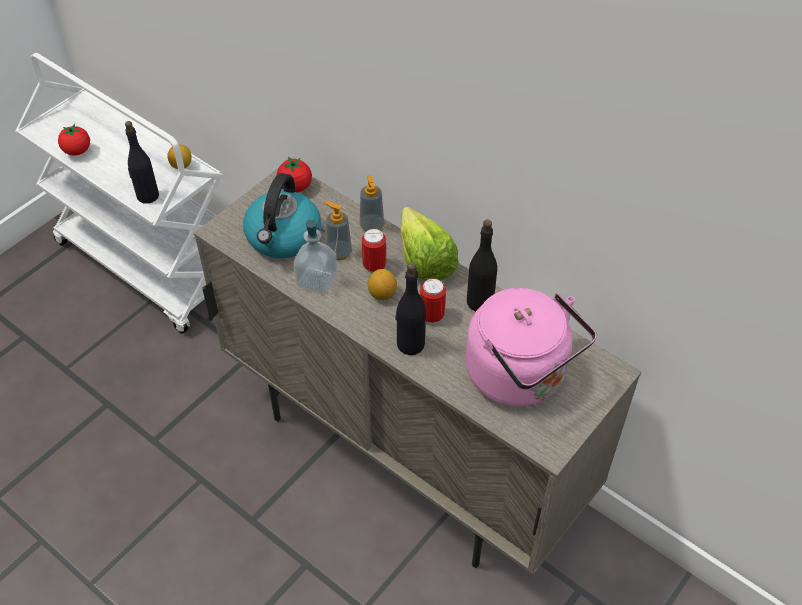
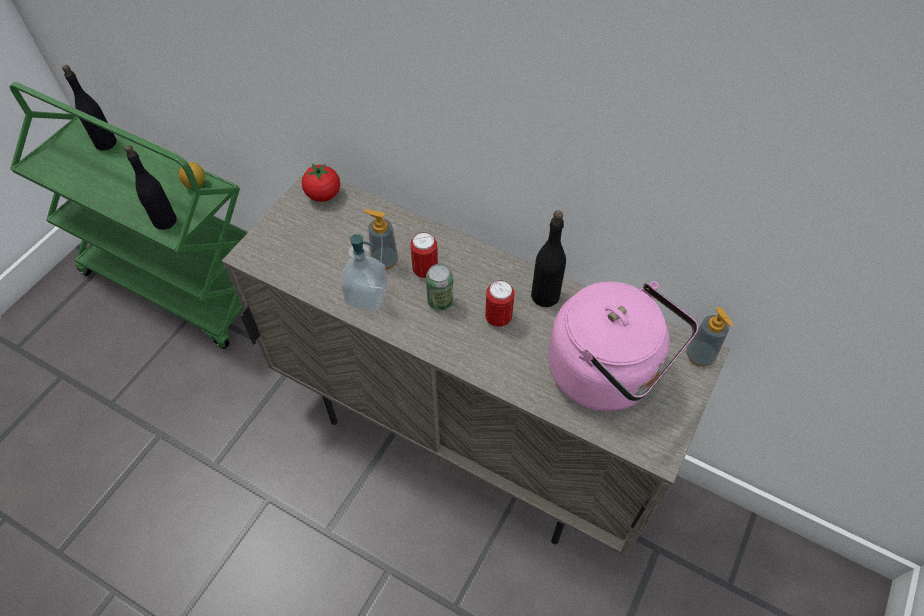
camera: 10 degrees left, 5 degrees up
white cart [15,53,222,334] -> green cart [9,82,248,349]
tomato [58,124,90,156] -> none
kettle [243,173,321,258] -> none
soap dispenser [360,175,384,231] -> soap dispenser moved to [686,307,733,367]
lemon [368,269,397,300] -> can [426,264,453,311]
black bottle [395,263,426,355] -> black bottle moved to [62,65,117,151]
lettuce [401,207,459,281] -> none

